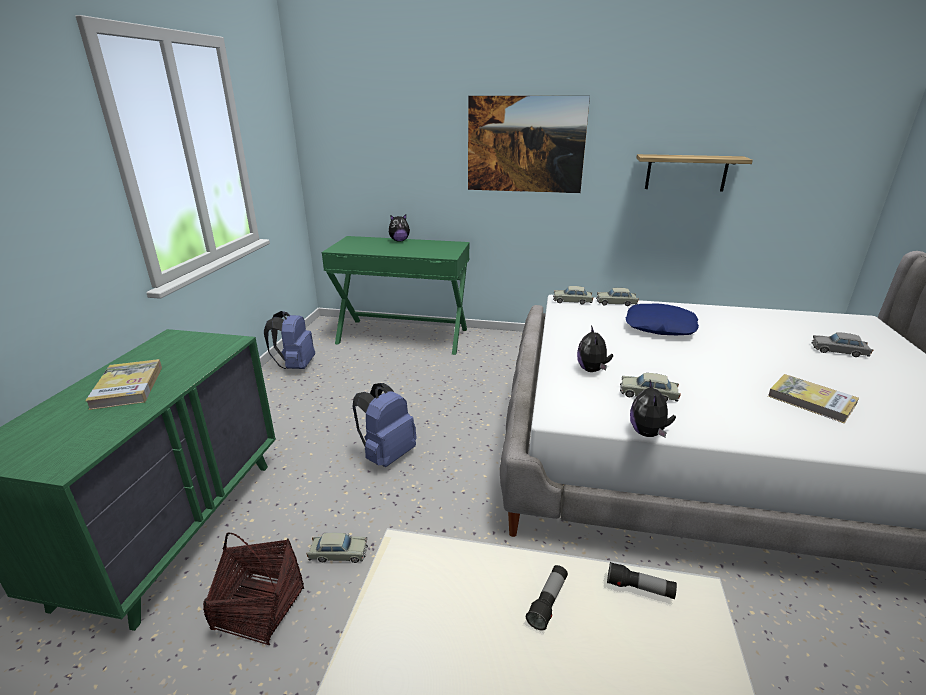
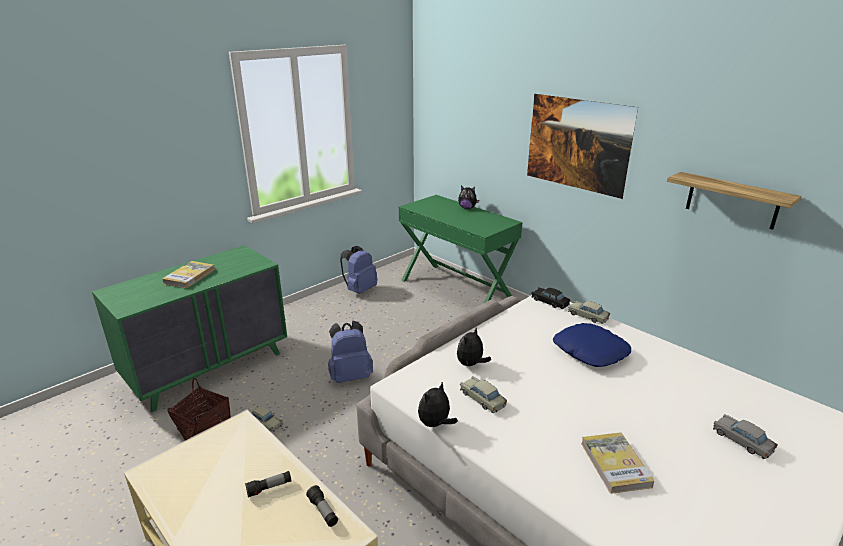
camera: 35 degrees right, 0 degrees up
beige toy car [553,286,593,304] -> black toy car [531,287,571,309]

